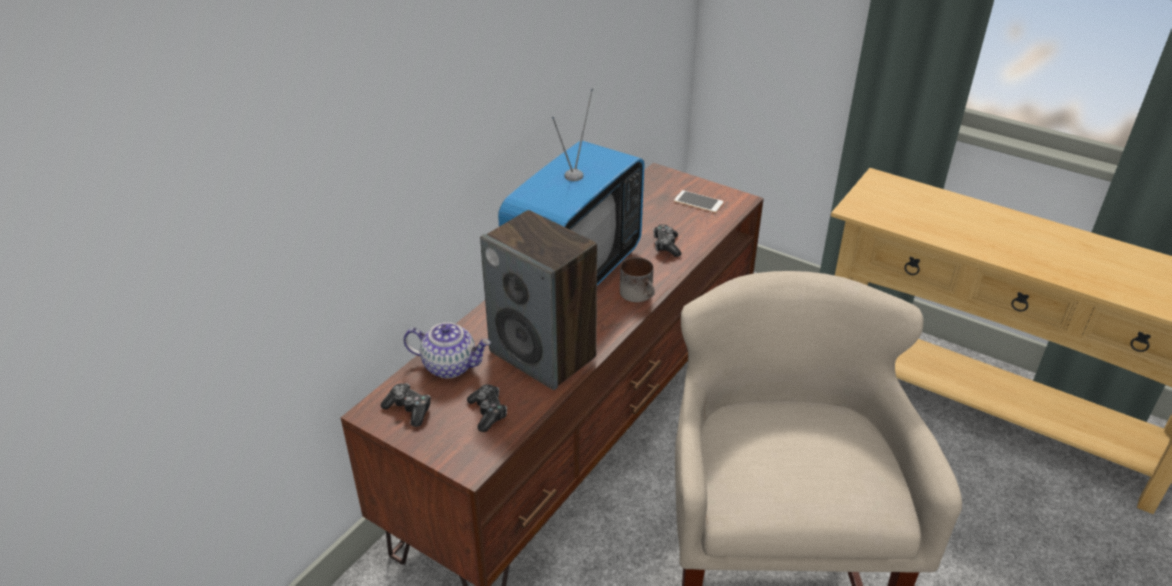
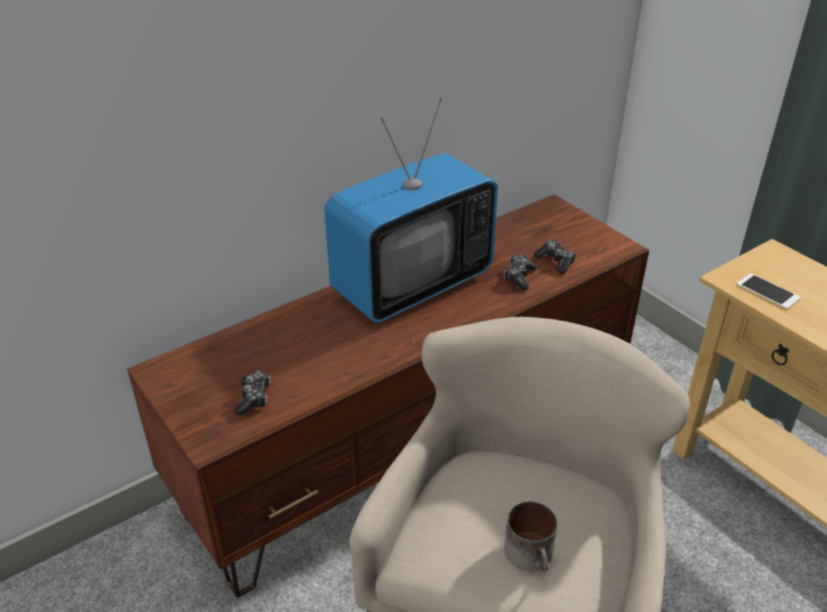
camera: 20 degrees right, 0 degrees up
game controller [381,383,431,427] -> game controller moved to [534,240,576,274]
teapot [403,322,491,378] -> none
speaker [480,210,597,390] -> none
mug [620,257,655,302] -> mug moved to [504,501,557,572]
phone [674,190,724,213] -> phone moved to [737,273,801,309]

